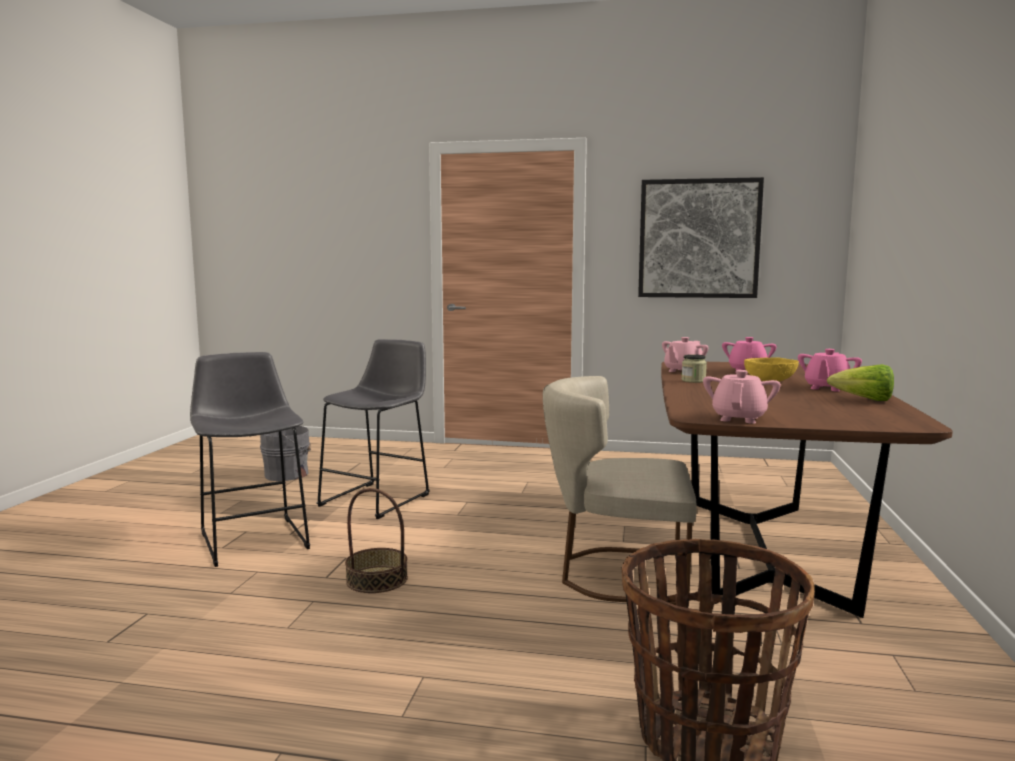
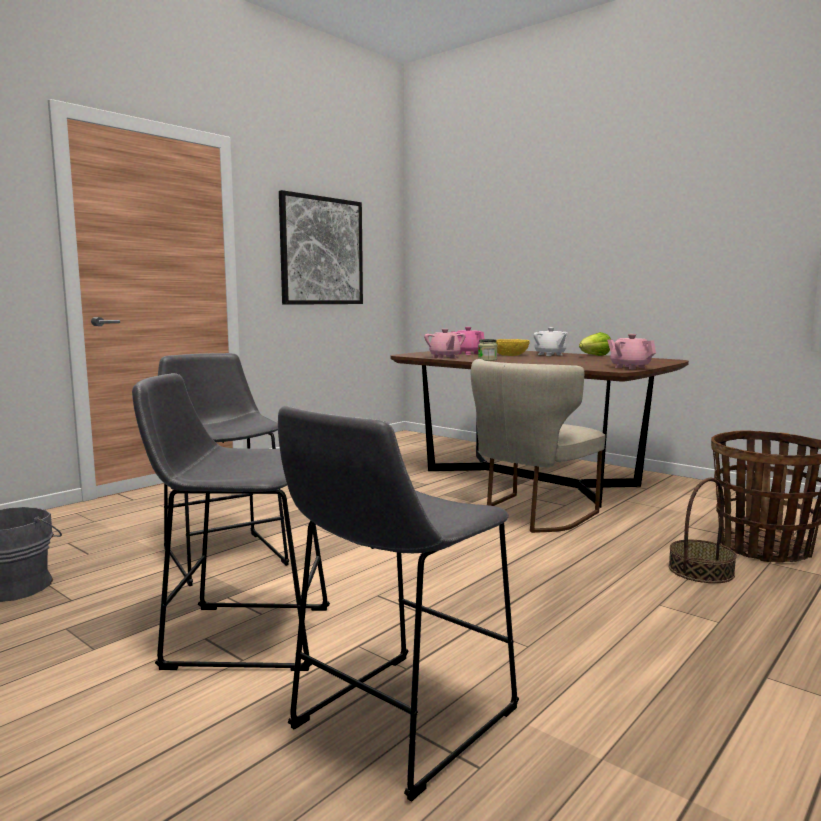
camera: 60 degrees left, 0 degrees up
basket [345,488,408,593] -> basket moved to [668,478,737,583]
pink teapot [798,349,862,392] -> white teapot [534,327,568,356]
none -> grey stool [278,406,519,802]

